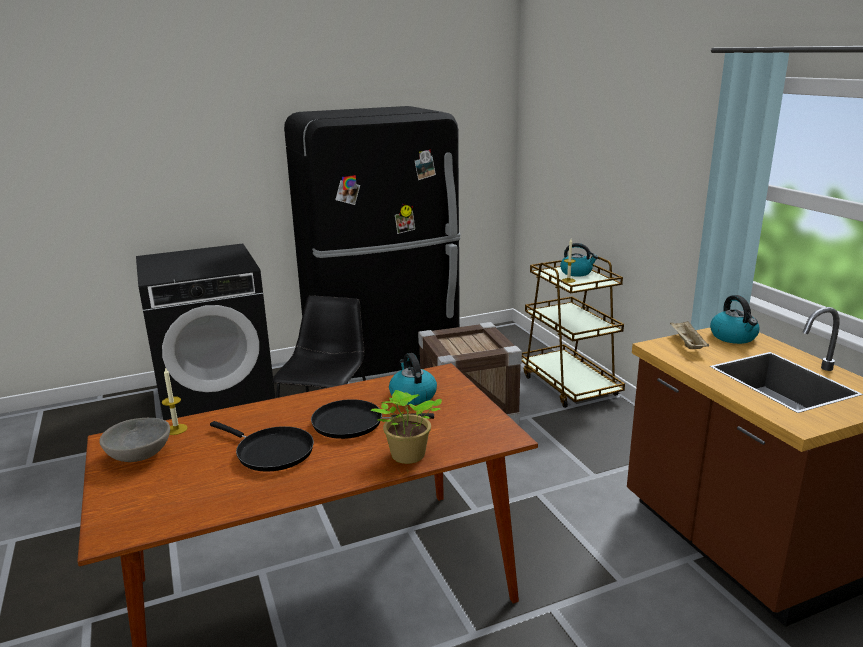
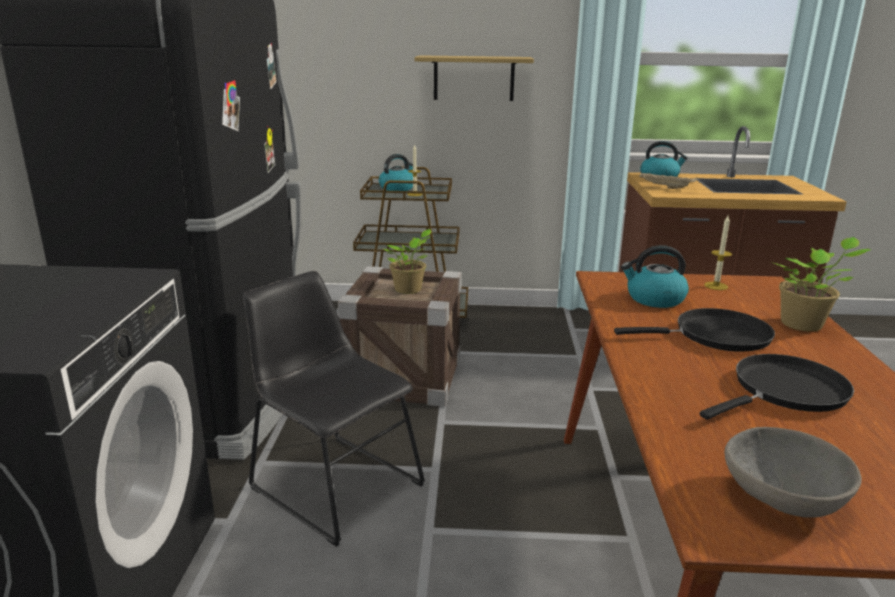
camera: 65 degrees left, 0 degrees up
candle [162,367,188,435] -> candle moved to [704,216,732,290]
black frying pan [311,399,434,439] -> black frying pan turned 120 degrees counterclockwise [614,308,775,352]
none -> potted plant [383,229,431,294]
none -> shelf [414,55,534,101]

